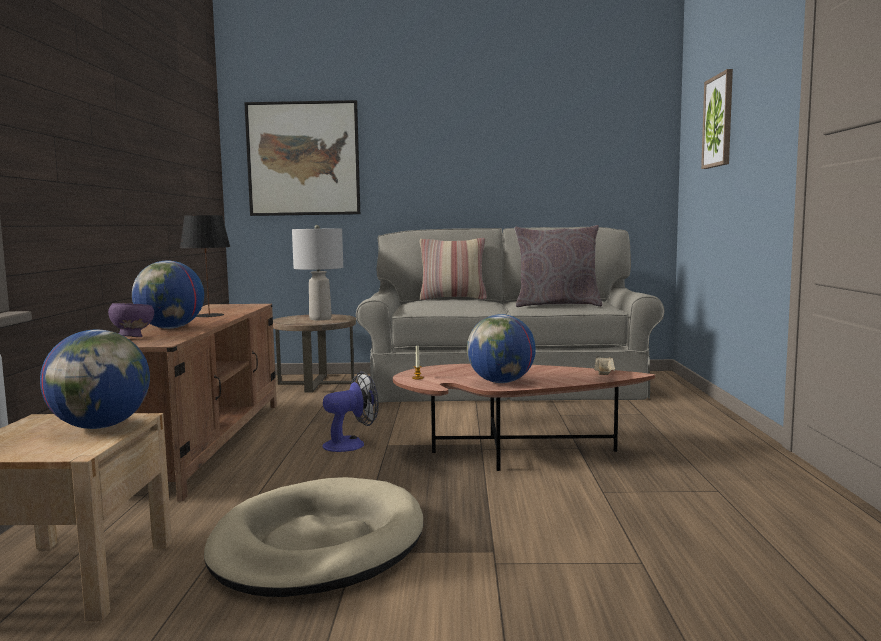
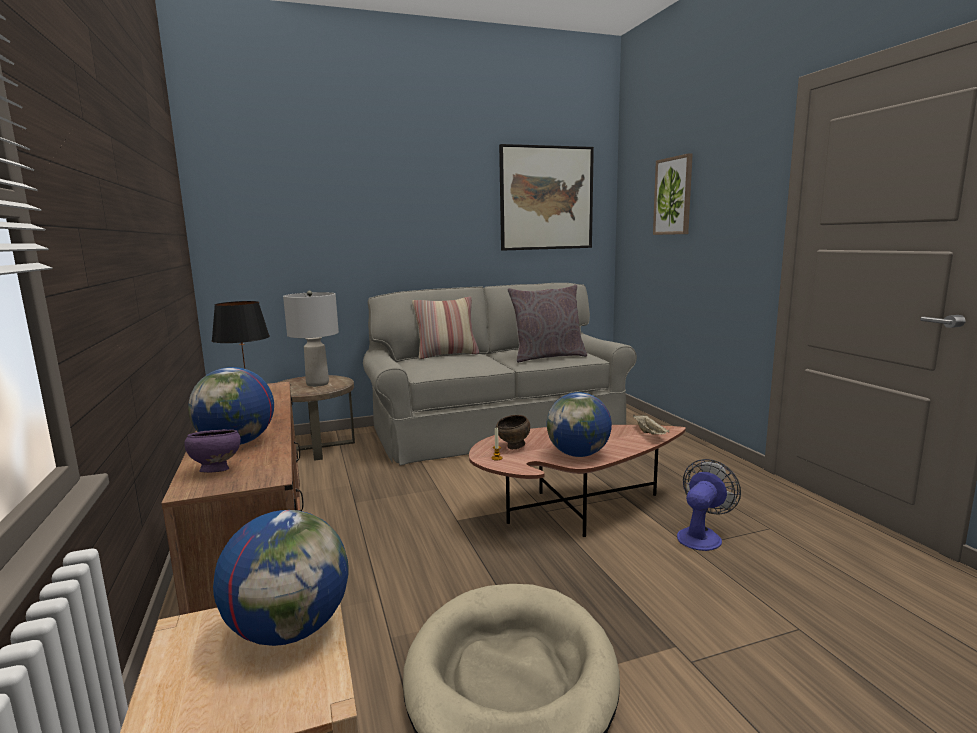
camera: 20 degrees left, 5 degrees up
picture [244,100,360,216] -> picture moved to [499,144,594,251]
fan [322,372,379,452] -> fan moved to [677,459,741,551]
none -> brown bowl [496,415,530,449]

